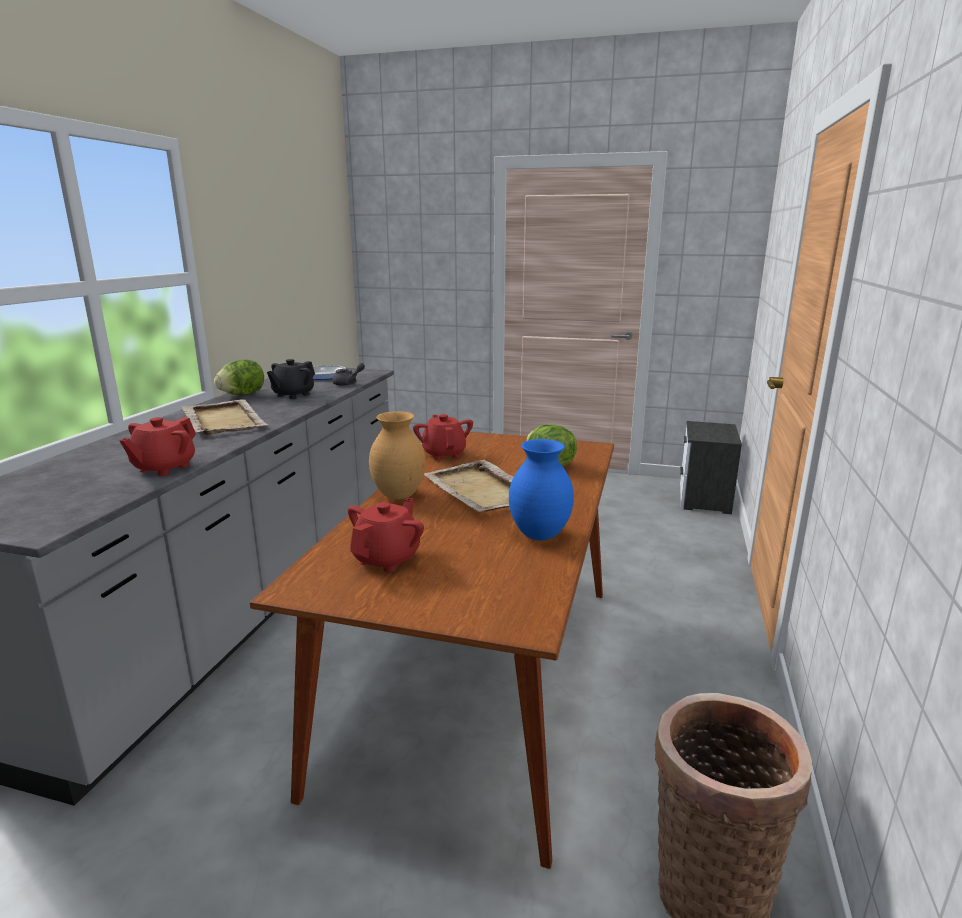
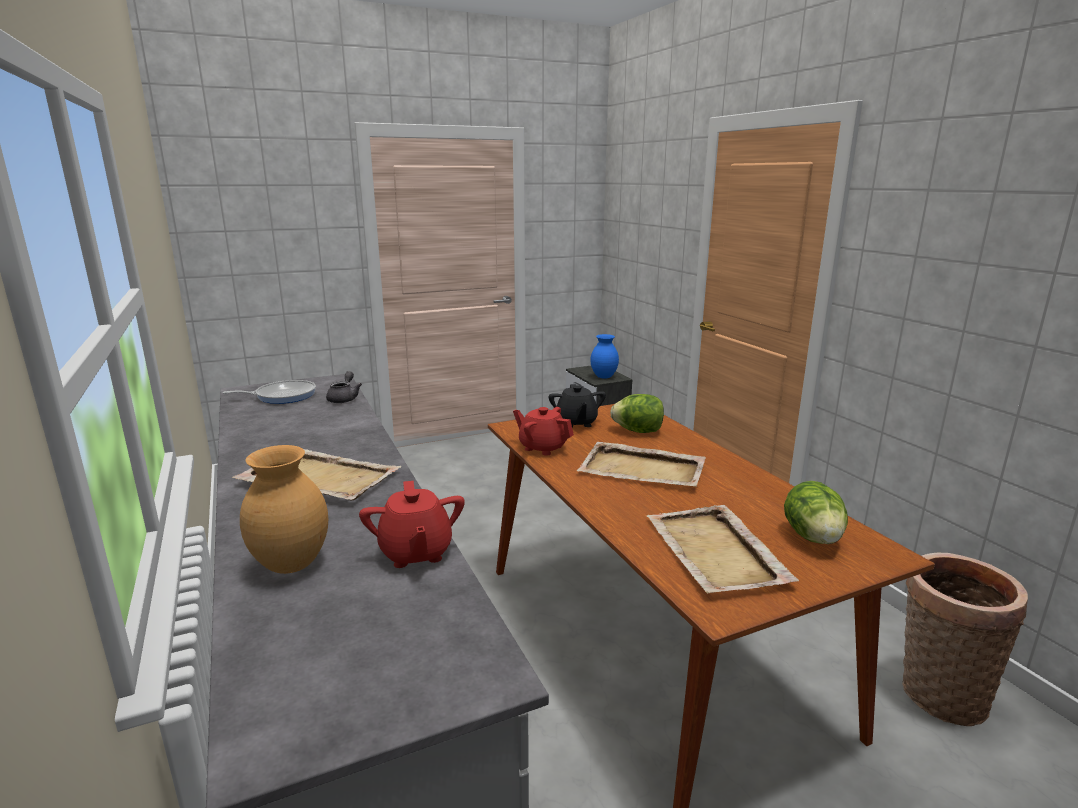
camera: 40 degrees left, 0 degrees up
lettuce [214,359,264,395] -> lettuce moved to [784,481,848,544]
black teapot [267,359,315,399] -> black teapot moved to [549,384,606,427]
red teapot [348,498,424,572] -> beige tray [646,505,799,594]
brown vase [369,411,426,499] -> brown vase moved to [240,445,328,574]
blue vase [509,439,574,540] -> blue vase moved to [590,334,619,379]

